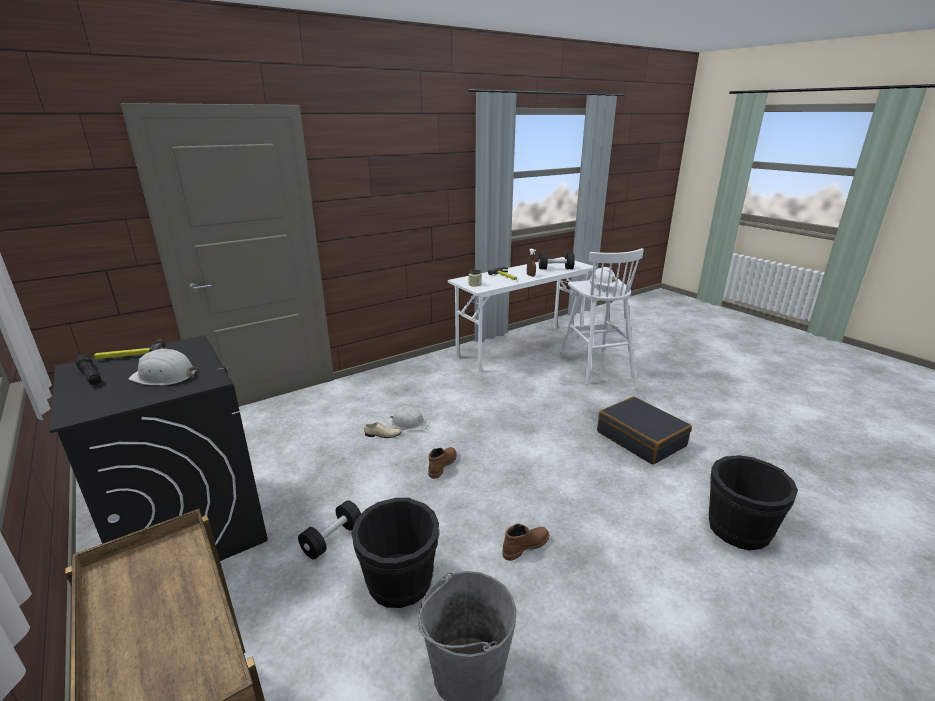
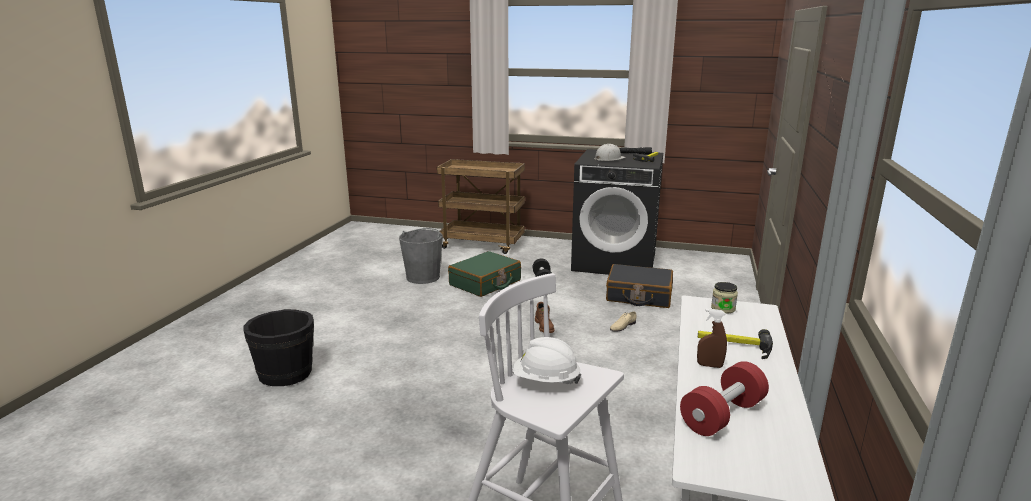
camera: 140 degrees right, 5 degrees down
black bucket [351,498,439,608] -> green suitcase [448,251,521,297]
white hard hat [390,406,430,431] -> none
brown boot [502,524,550,561] -> none
black dumbbell [539,253,575,269] -> red dumbbell [680,361,769,436]
black suitcase [597,396,692,465] -> black suitcase moved to [606,264,673,308]

